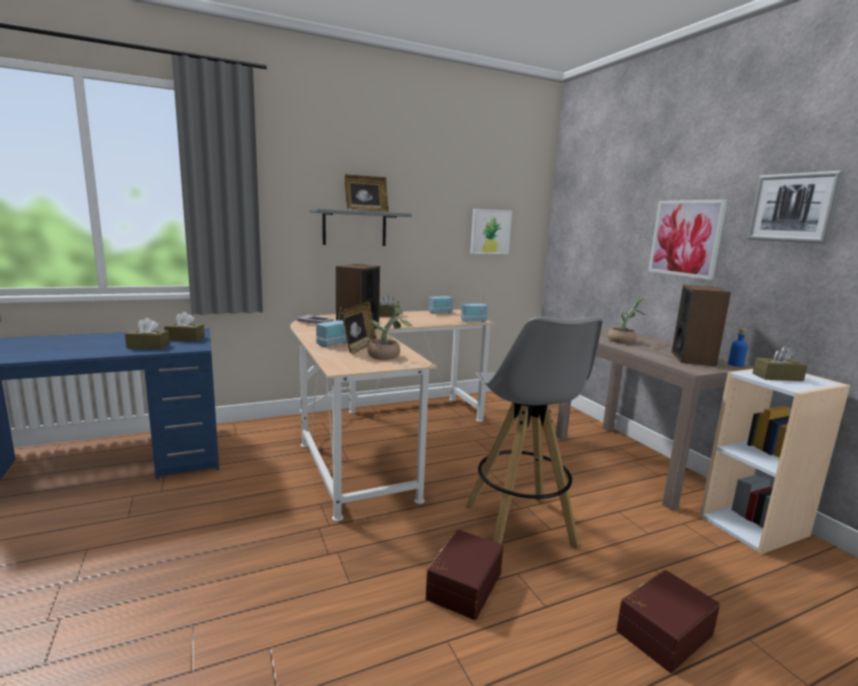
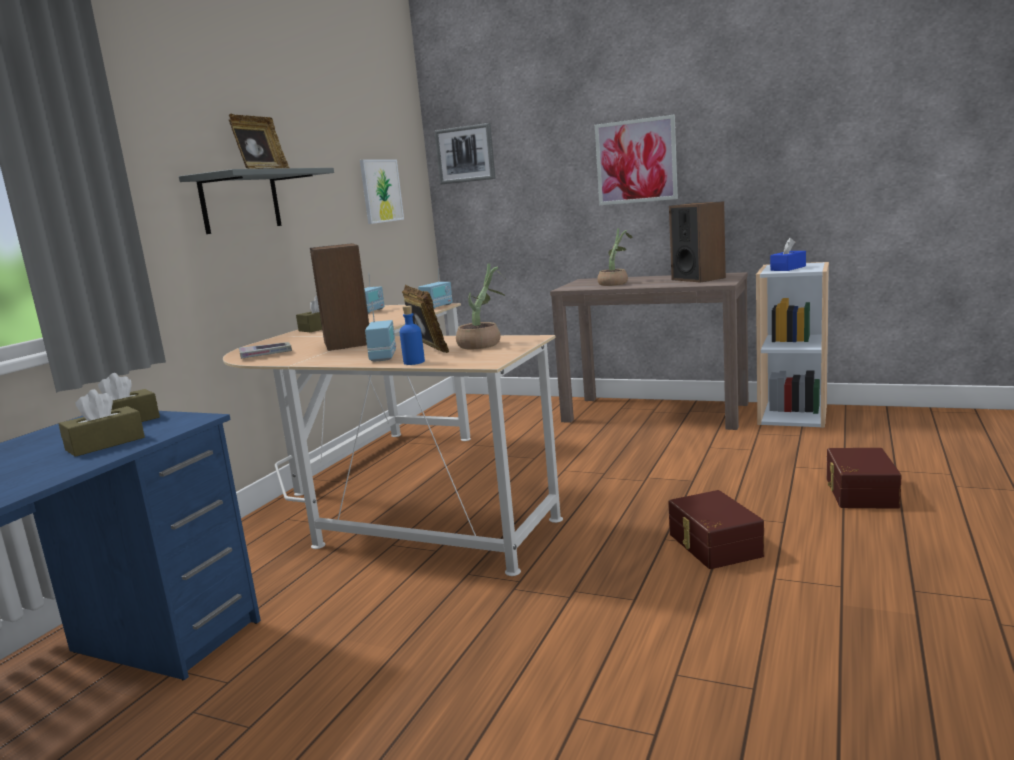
camera: 40 degrees left, 0 degrees up
grey stool [466,317,603,549] -> none
blue bottle [728,329,748,367] -> blue bottle moved to [400,306,425,365]
picture [747,171,845,244] -> picture moved to [434,123,495,184]
brown tissue box [753,346,808,381] -> blue tissue box [770,238,806,271]

